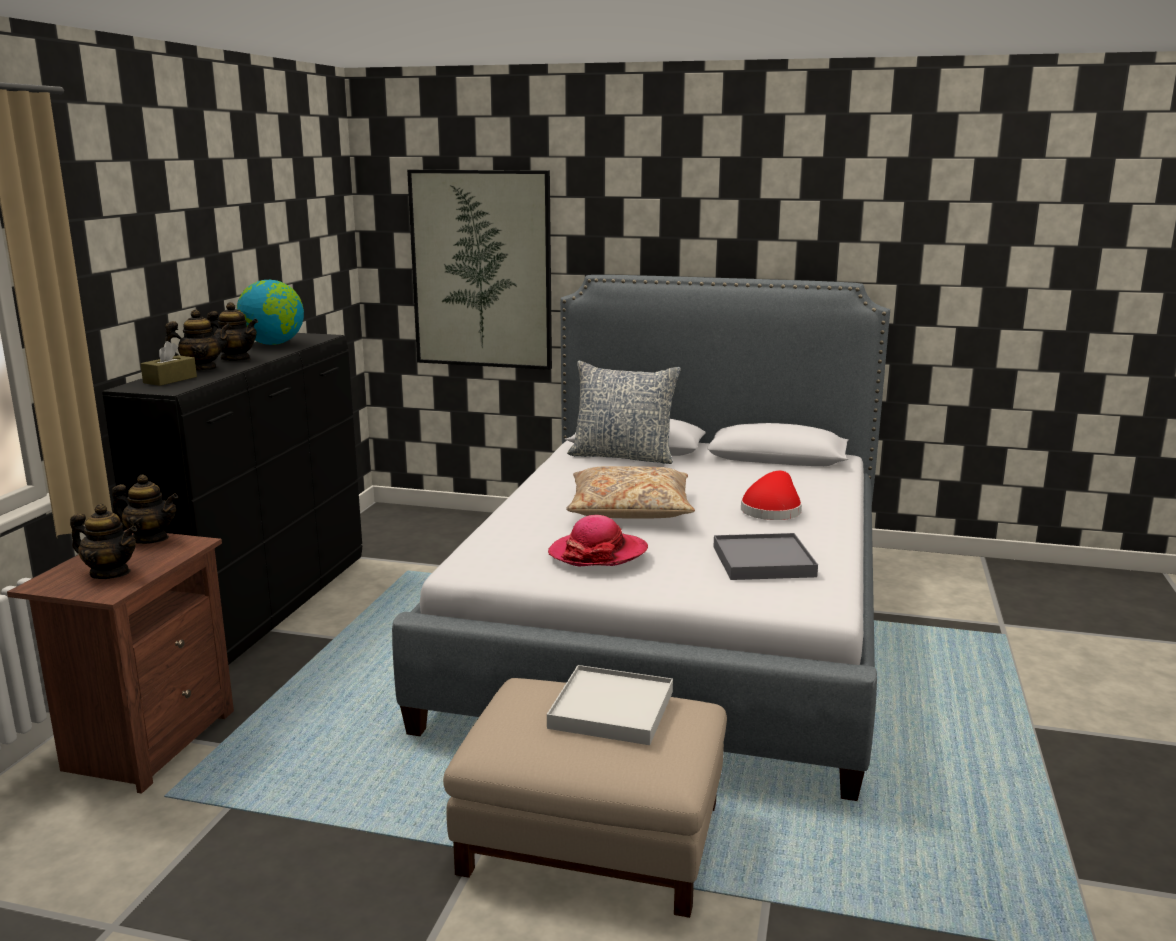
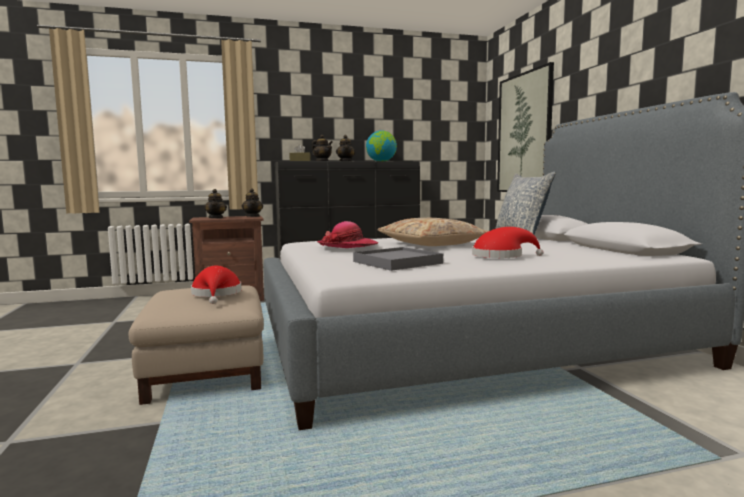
camera: 60 degrees right, 10 degrees down
white tray [547,665,673,745] -> red hat [191,266,242,304]

